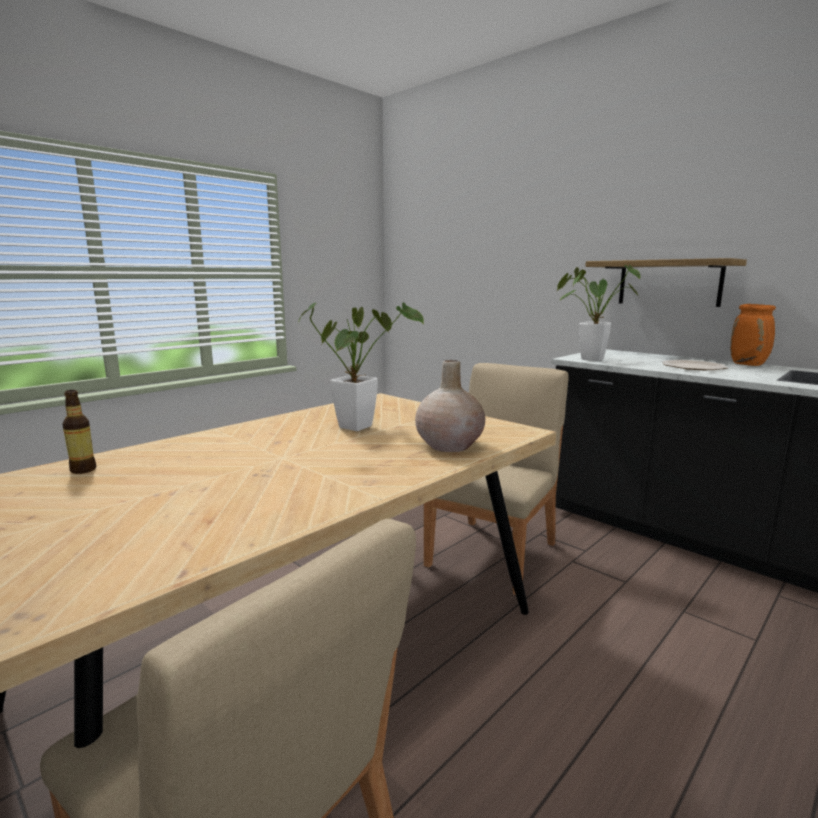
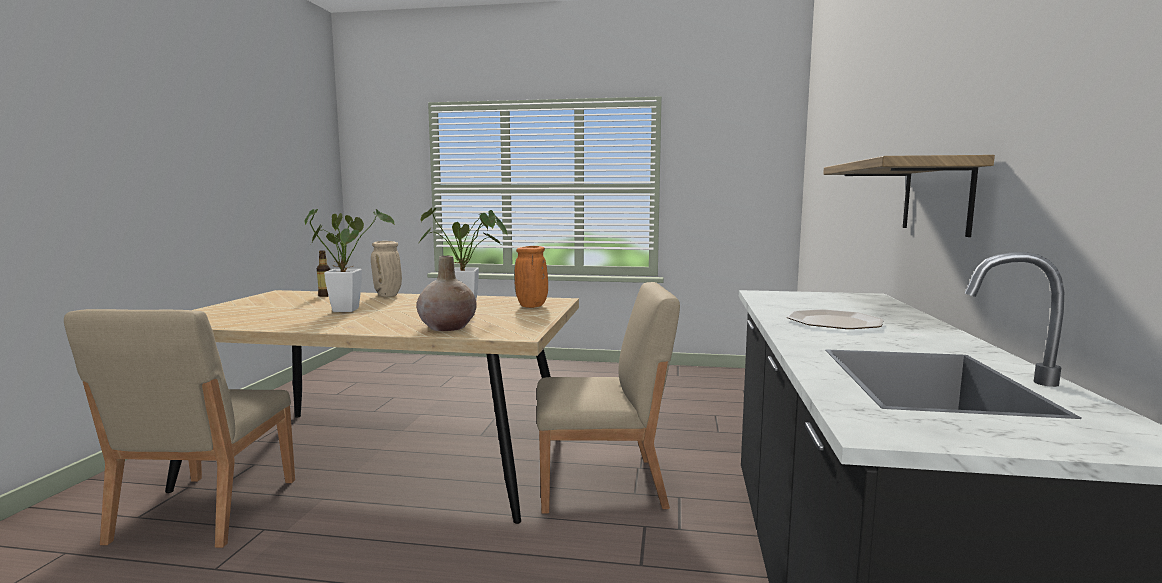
camera: 55 degrees right, 5 degrees down
potted plant [557,265,641,361] -> potted plant moved to [304,209,395,312]
orange vase [730,304,776,366] -> orange vase moved to [514,246,548,308]
none -> beige vase [371,241,402,297]

